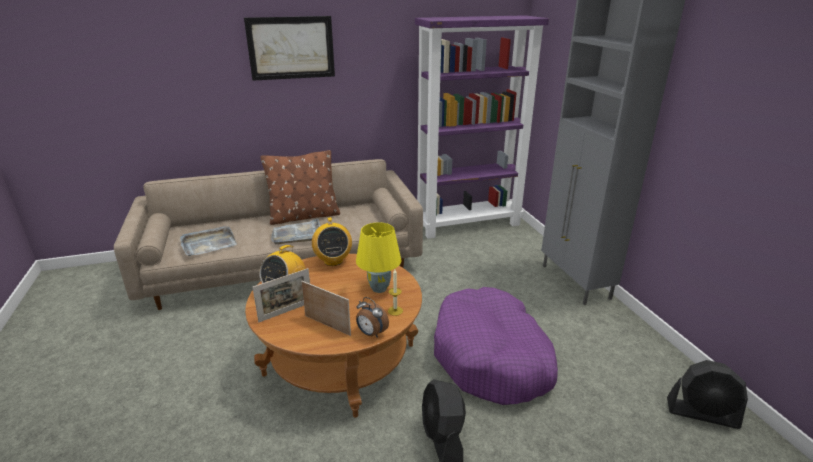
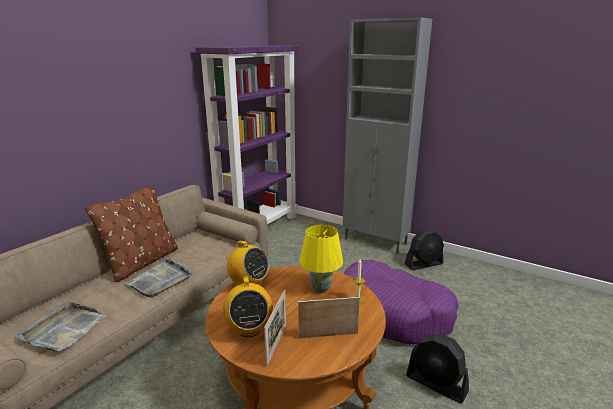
camera: 40 degrees left, 5 degrees down
picture [244,16,335,81] -> none
alarm clock [356,297,389,338] -> none
black fan [667,360,748,429] -> black fan moved to [405,230,444,271]

